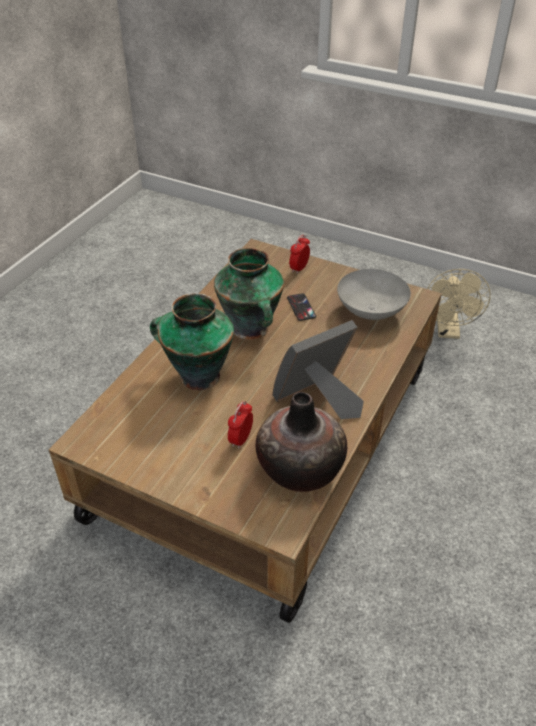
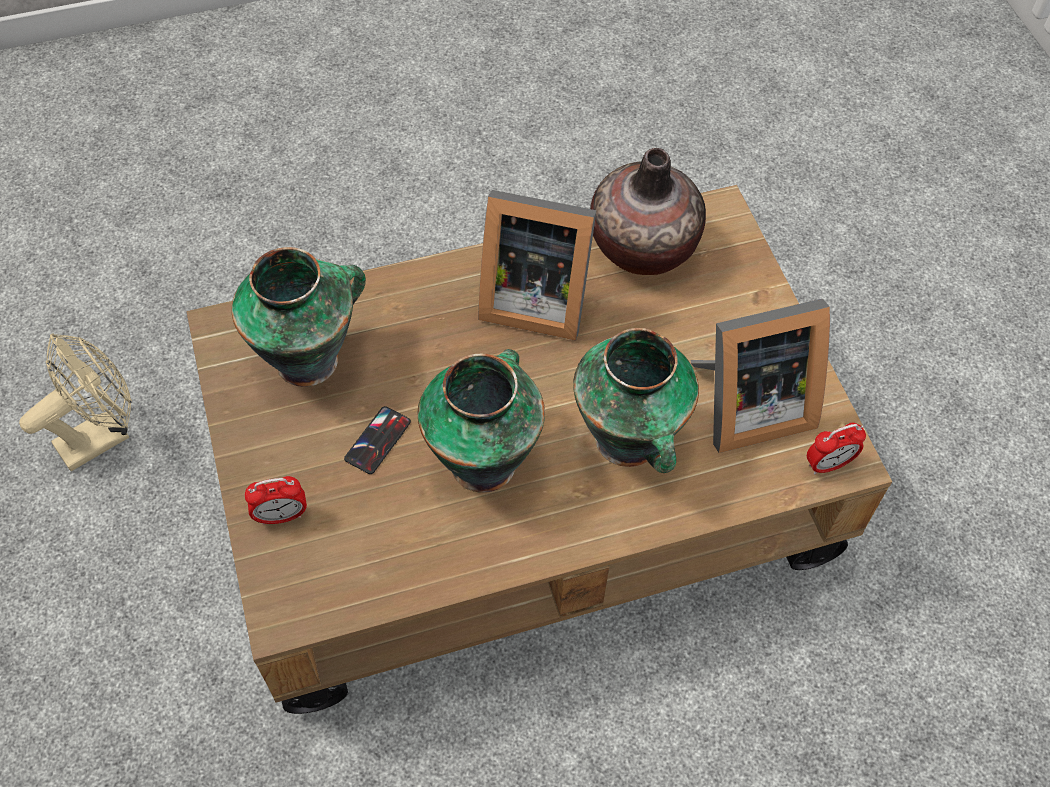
camera: 135 degrees left, 15 degrees up
alarm clock [228,401,253,449] -> alarm clock moved to [807,423,866,475]
grey bowl [337,269,411,320] -> vase [232,247,366,387]
none -> picture frame [691,299,830,453]

